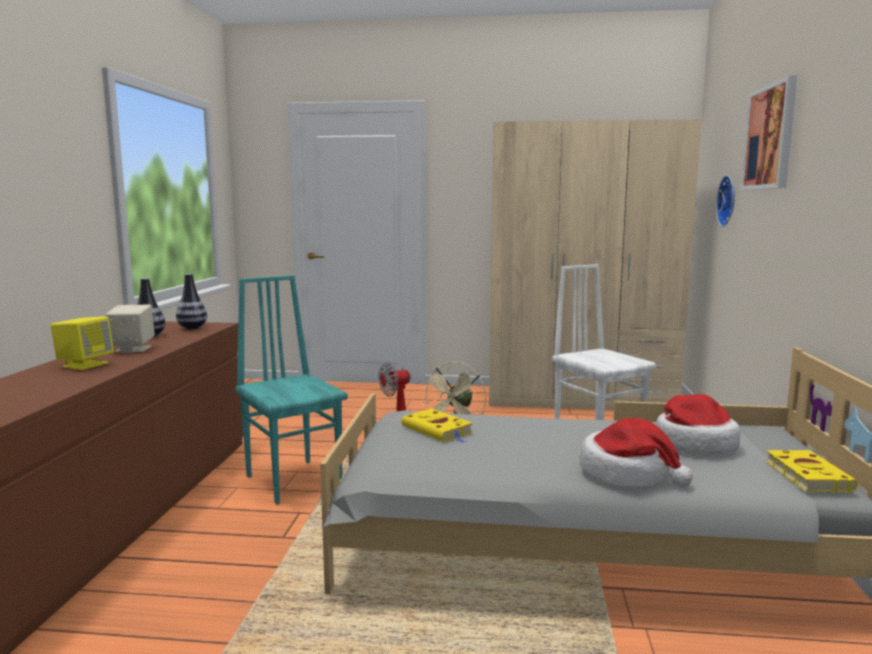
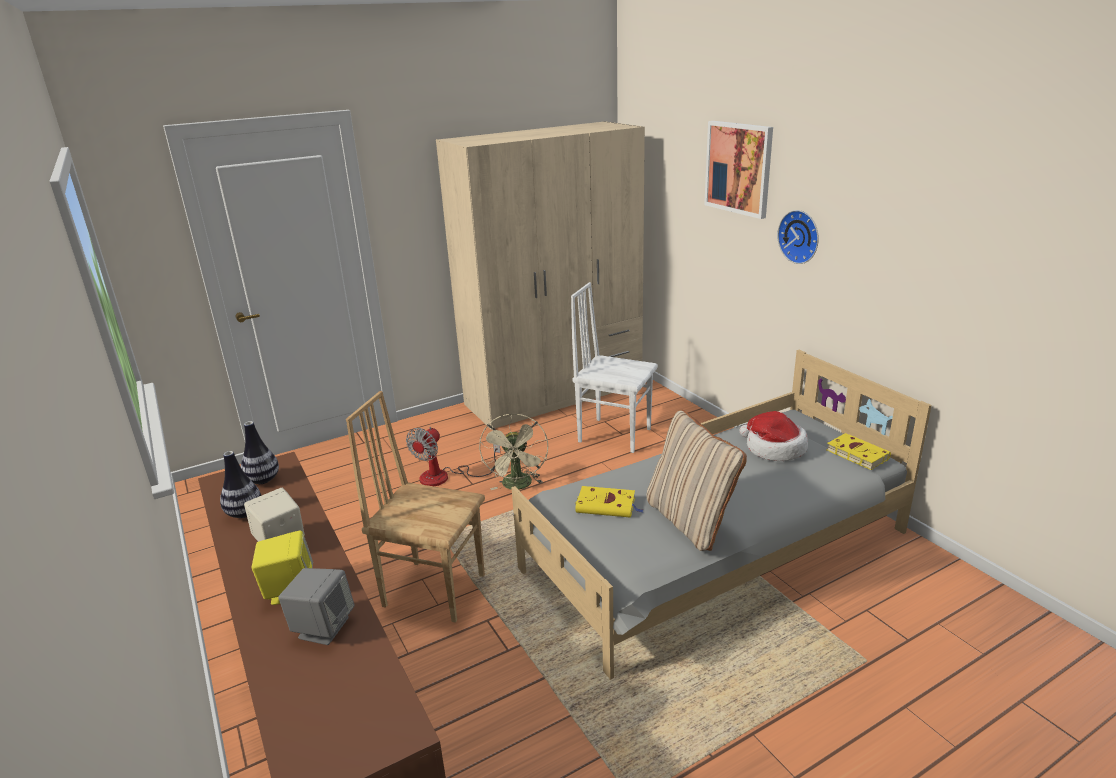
camera: 35 degrees left, 15 degrees up
turquoise chair [236,275,348,505] -> brown chair [346,391,485,623]
hat [579,418,693,487] -> none
wall clock [716,176,735,227] -> wall clock moved to [777,210,819,264]
none -> grey speaker [278,568,355,645]
none -> beige pillow [646,409,747,551]

